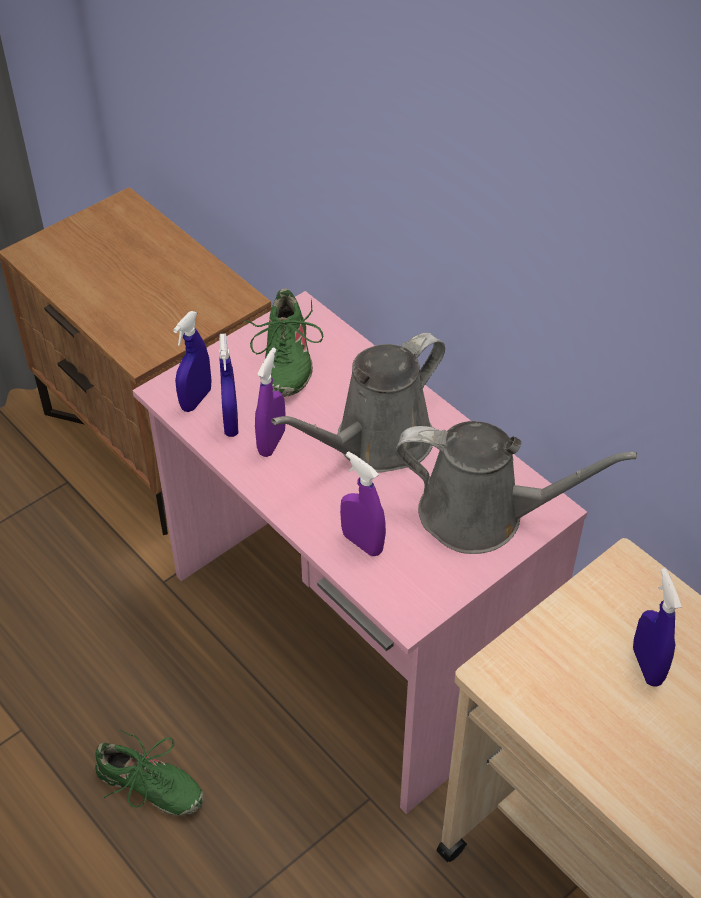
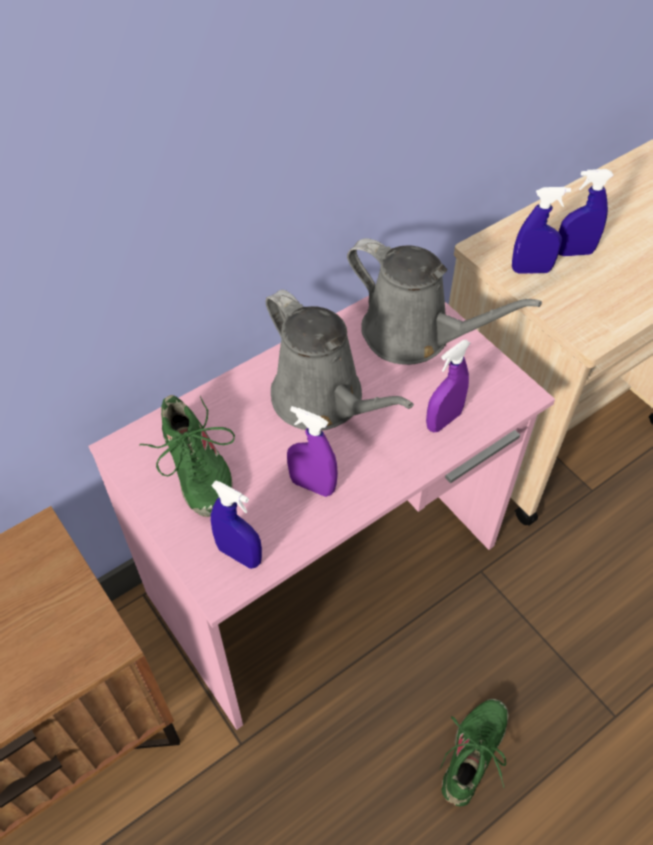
camera: 85 degrees left, 5 degrees up
blue spray bottle [219,334,238,437] -> blue spray bottle moved to [512,187,571,274]
green shoe [244,288,323,397] -> green shoe turned 60 degrees clockwise [139,395,235,517]
grey watering can [395,421,637,554] -> grey watering can turned 105 degrees clockwise [347,238,542,365]

